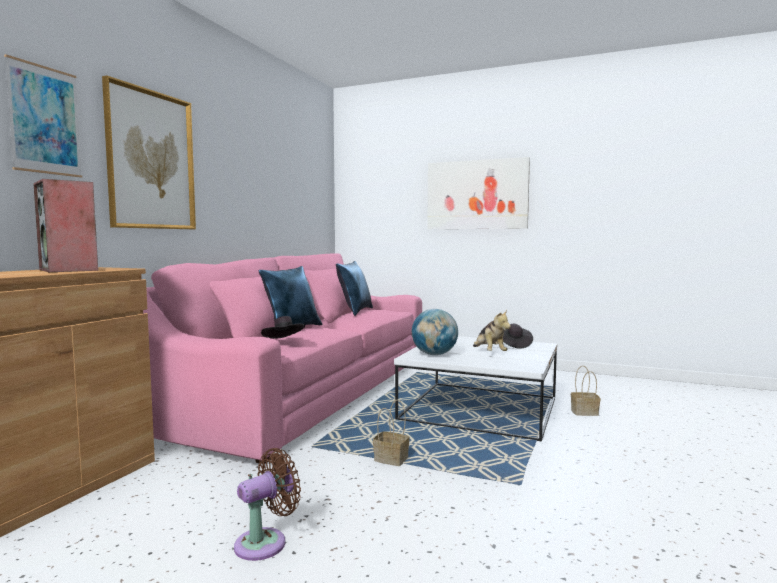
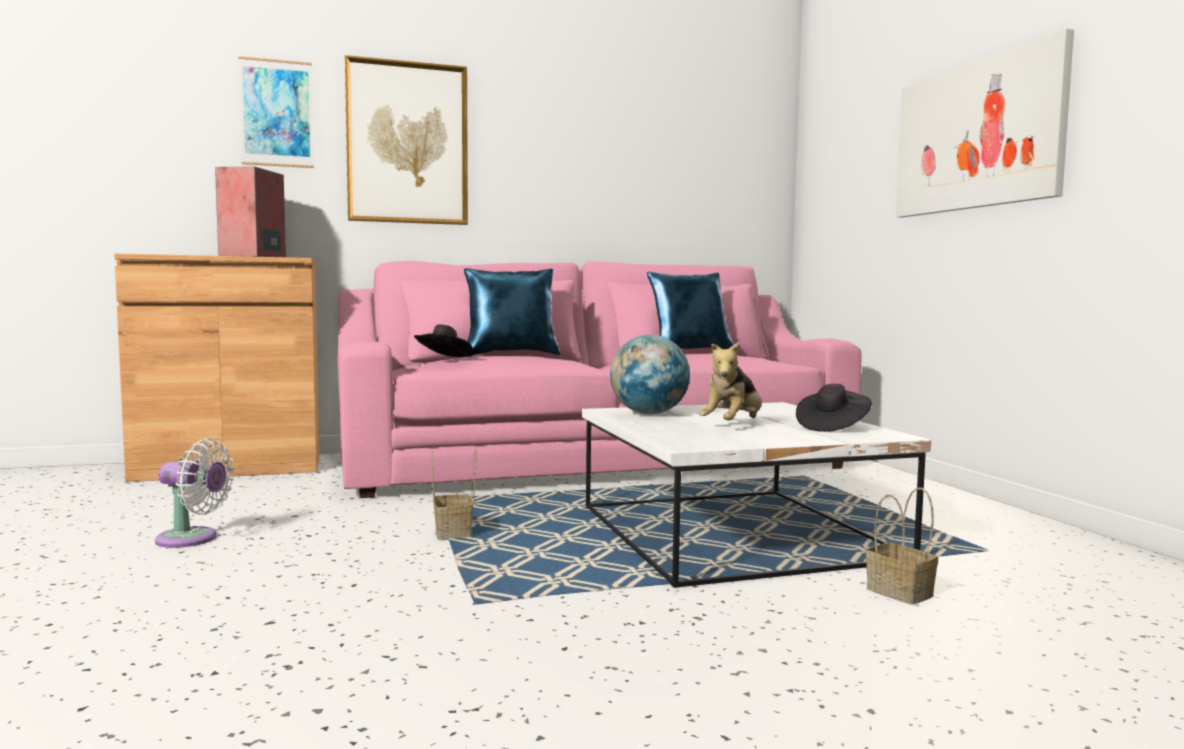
camera: 50 degrees right, 0 degrees up
brown fan [234,448,301,561] -> white fan [155,438,234,548]

